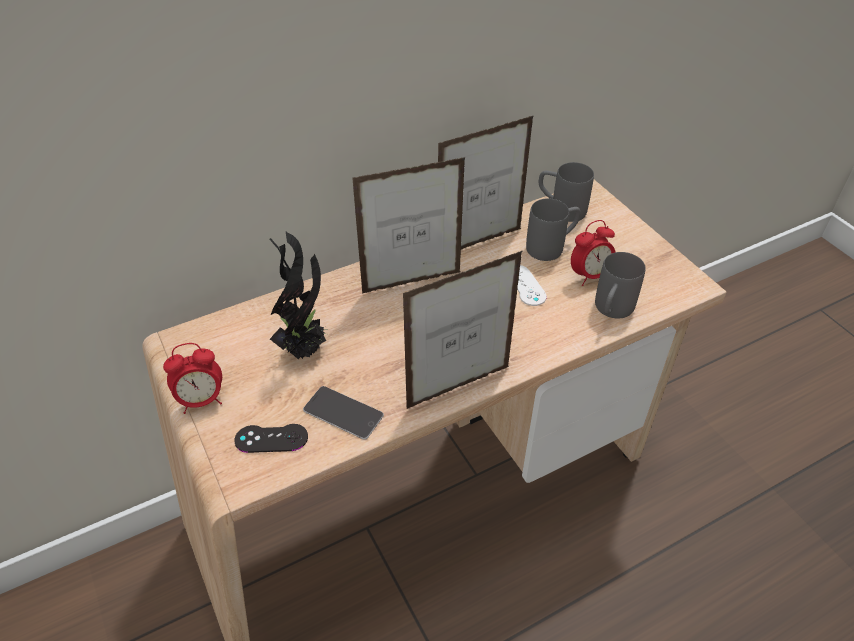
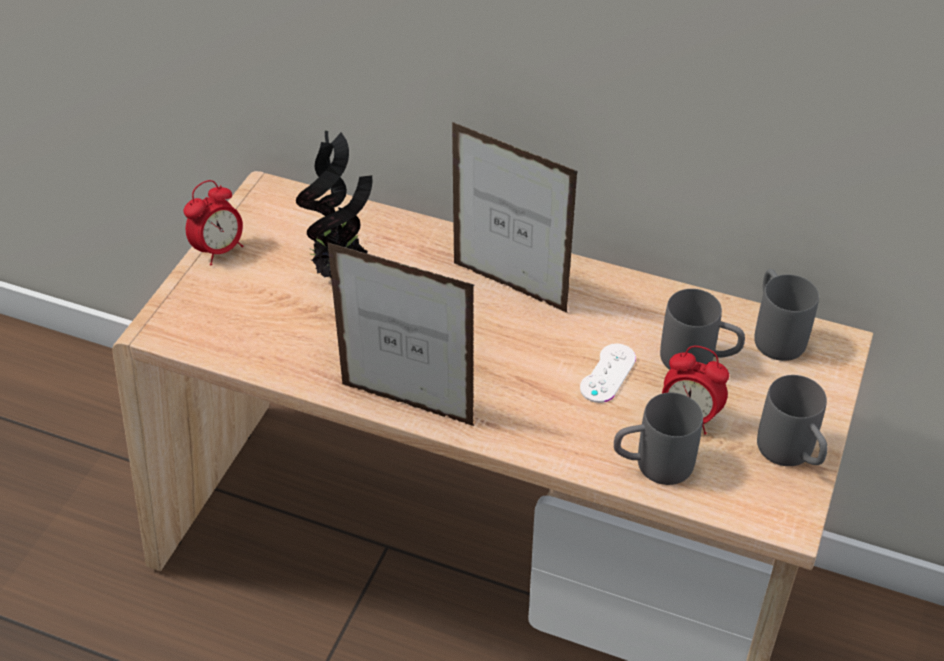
camera: 50 degrees right, 0 degrees up
alarm clock [163,343,222,414] -> alarm clock turned 75 degrees counterclockwise [184,180,243,265]
black game controller [234,424,308,453] -> none
phone [303,386,384,440] -> none
picture frame [438,115,534,249] -> none
none -> grey mug [757,375,828,466]

